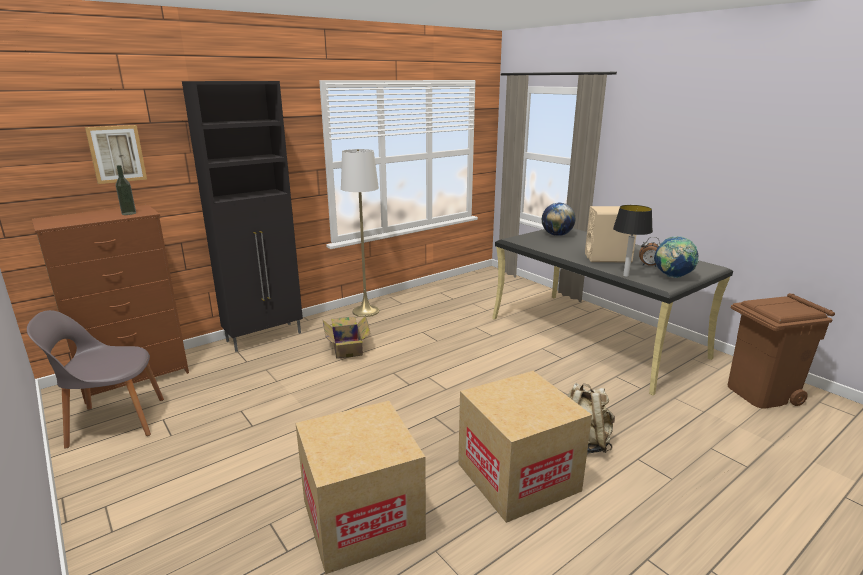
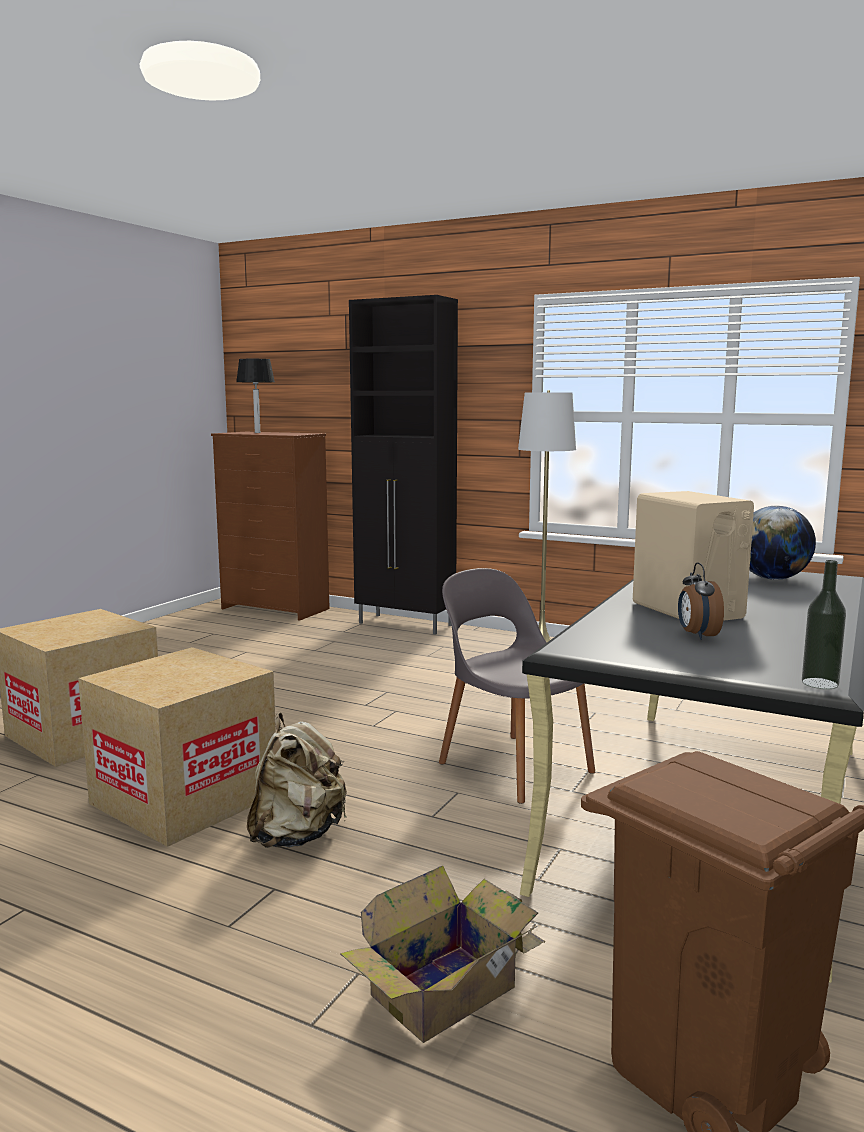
camera: 65 degrees right, 10 degrees down
grey chair [27,310,164,449] -> grey chair moved to [439,568,595,804]
picture [85,125,147,184] -> none
bottle [116,165,136,215] -> bottle moved to [802,560,846,689]
cardboard box [323,315,371,359] -> cardboard box moved to [340,866,545,1043]
table lamp [613,205,653,277] -> table lamp moved to [236,359,275,433]
globe [654,236,699,278] -> none

